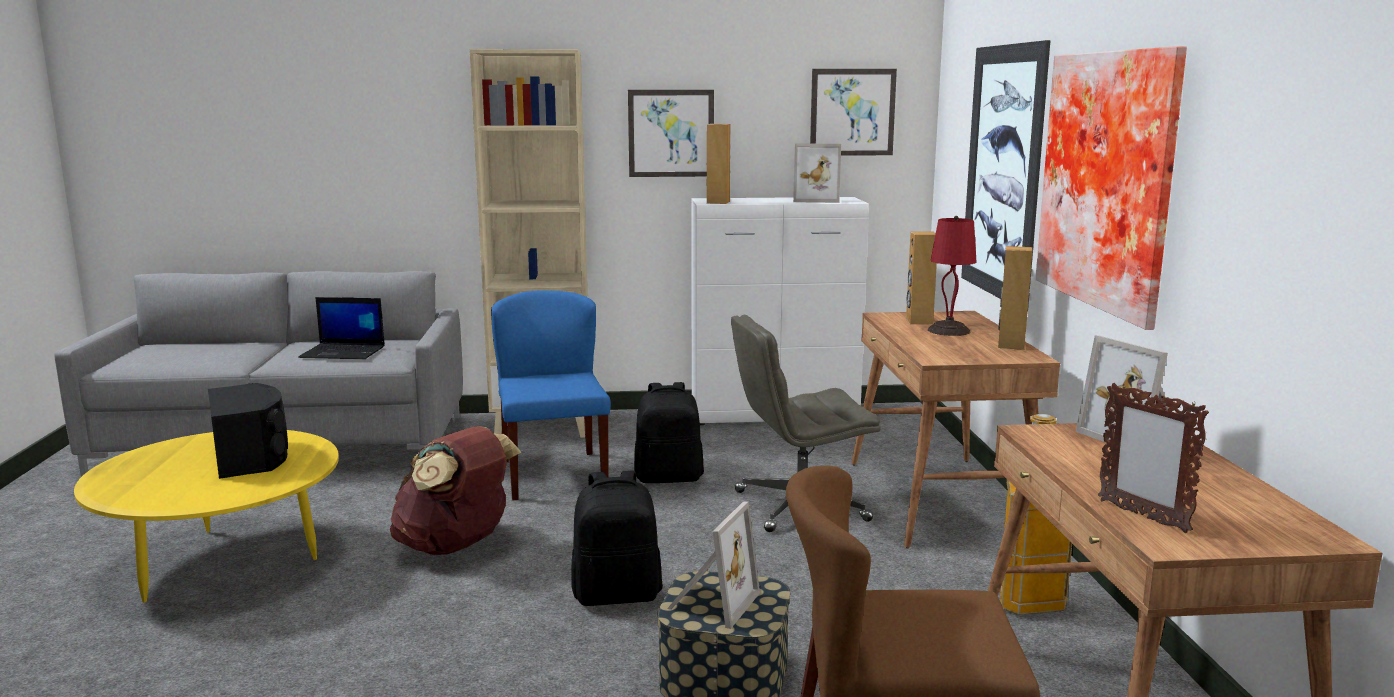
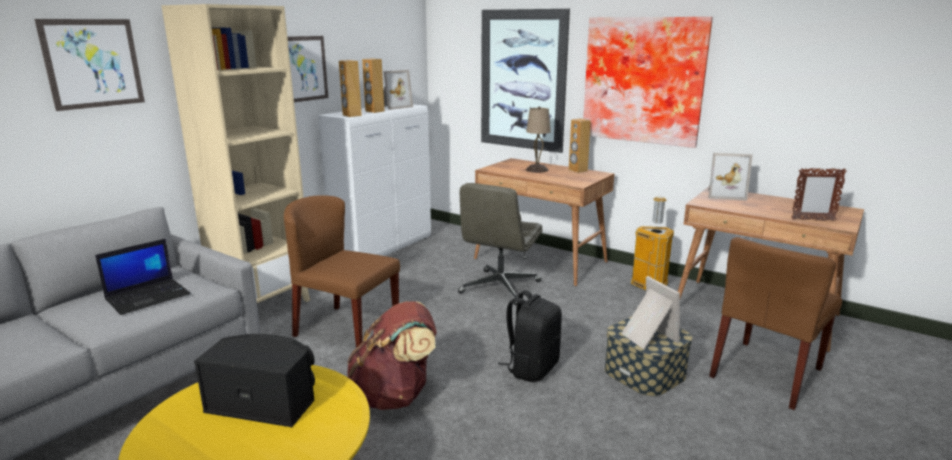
camera: 50 degrees left, 5 degrees up
blue chair [491,291,611,500] -> brown chair [284,195,400,348]
black backpack [634,382,704,483] -> none
picture [810,69,897,156] -> picture moved to [34,19,145,111]
brown speaker [906,231,937,324] -> brown speaker moved to [362,58,385,113]
red table lamp [928,216,977,336] -> beige table lamp [526,106,551,173]

